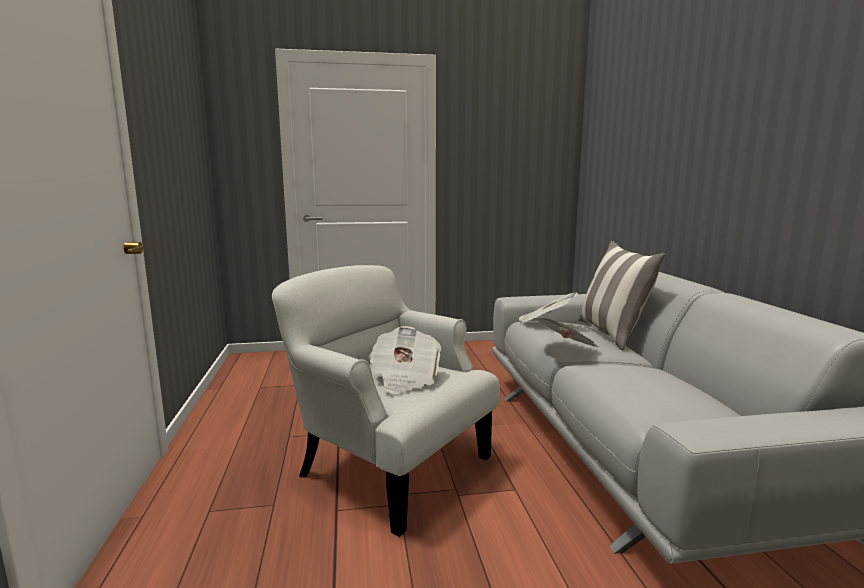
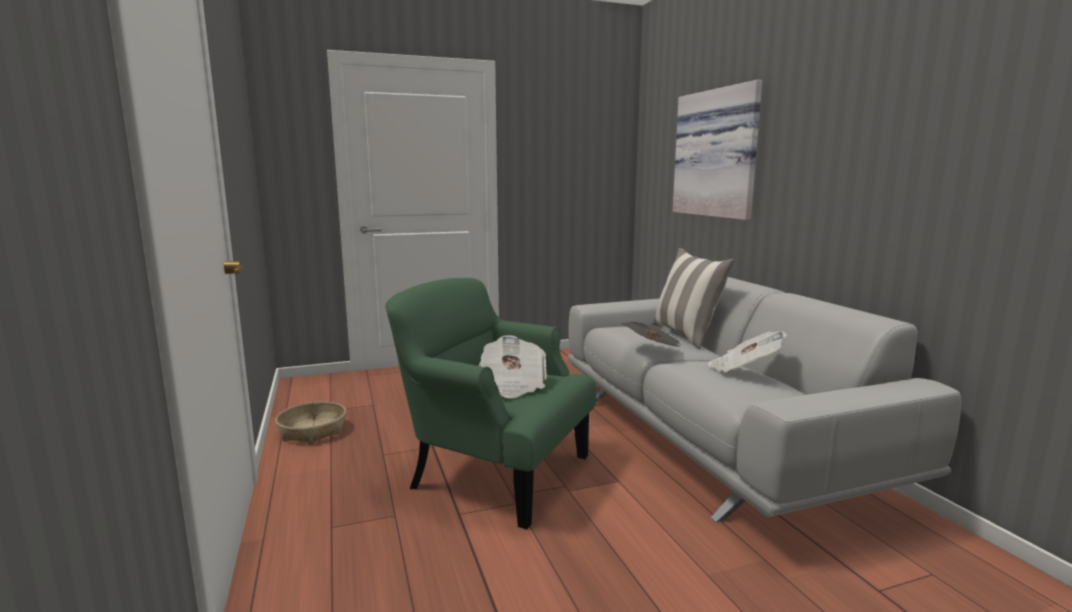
camera: 10 degrees left, 0 degrees up
white armchair [272,265,500,537] -> green armchair [385,278,597,529]
newspaper [519,293,578,323] -> newspaper moved to [707,331,787,373]
none -> basket [276,401,346,444]
none -> picture [673,80,762,220]

